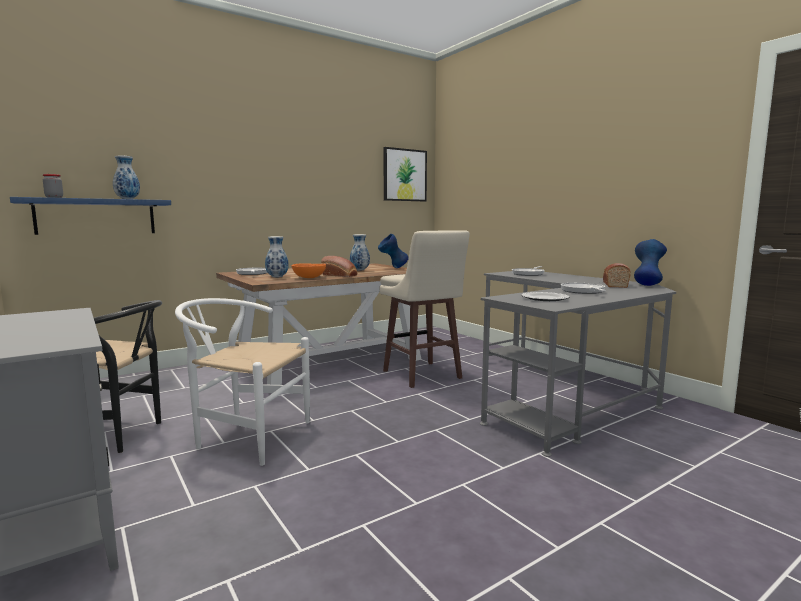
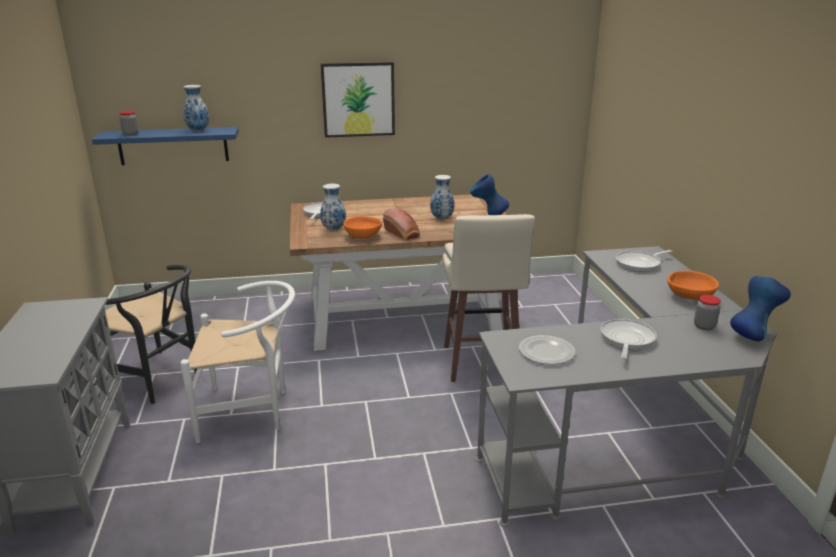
camera: 25 degrees right, 15 degrees up
white chair [175,298,310,466] -> white chair turned 135 degrees clockwise [180,281,295,443]
picture [383,147,427,201] -> picture moved to [321,62,395,138]
bread [603,263,631,288] -> jar [694,295,721,330]
none -> orange bowl [667,271,719,300]

